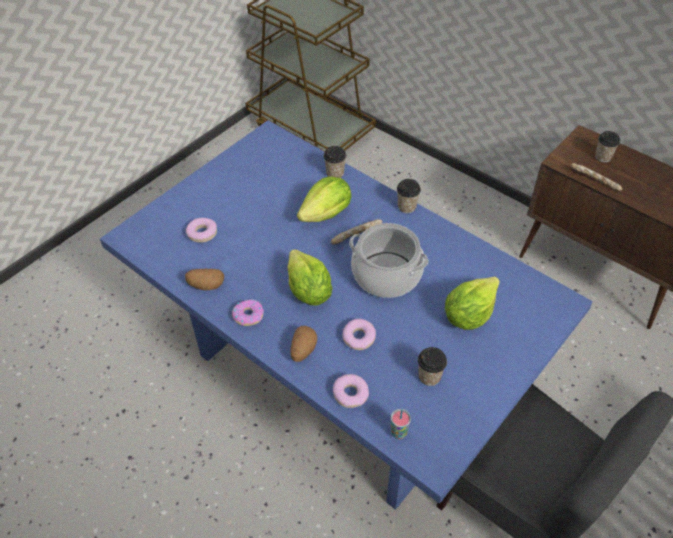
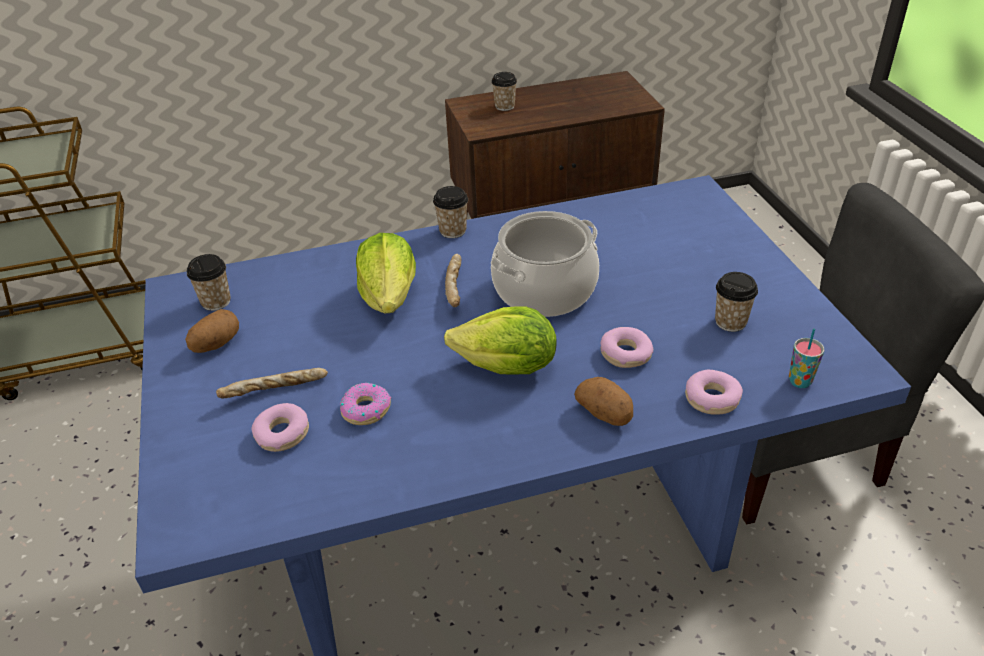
camera: 55 degrees left, 10 degrees down
potato [185,269,224,290] -> potato moved to [185,309,239,353]
donut [232,299,264,326] -> donut moved to [340,383,391,425]
cup [324,146,346,178] -> cup moved to [187,254,231,311]
lettuce [445,277,500,330] -> none
bread [571,163,623,191] -> bread moved to [216,368,328,399]

